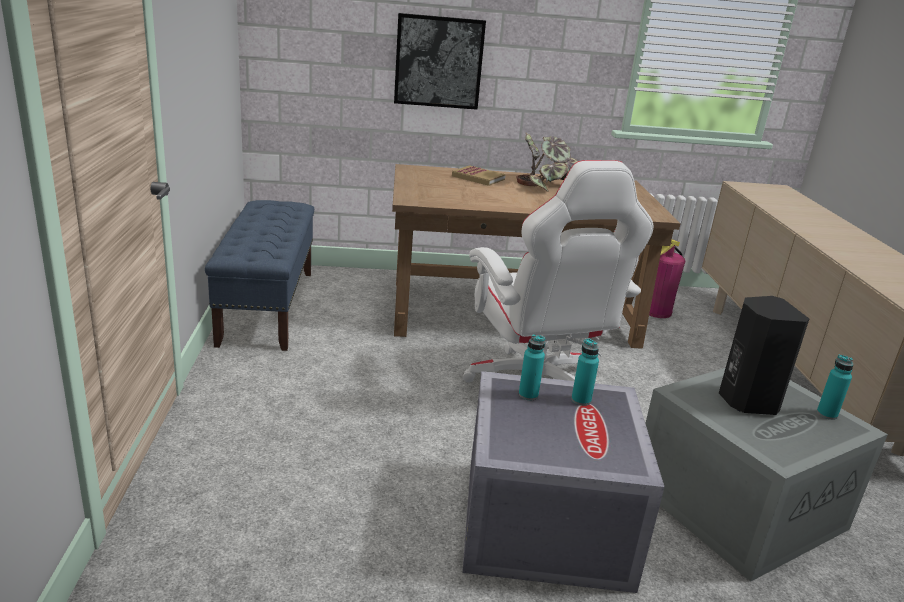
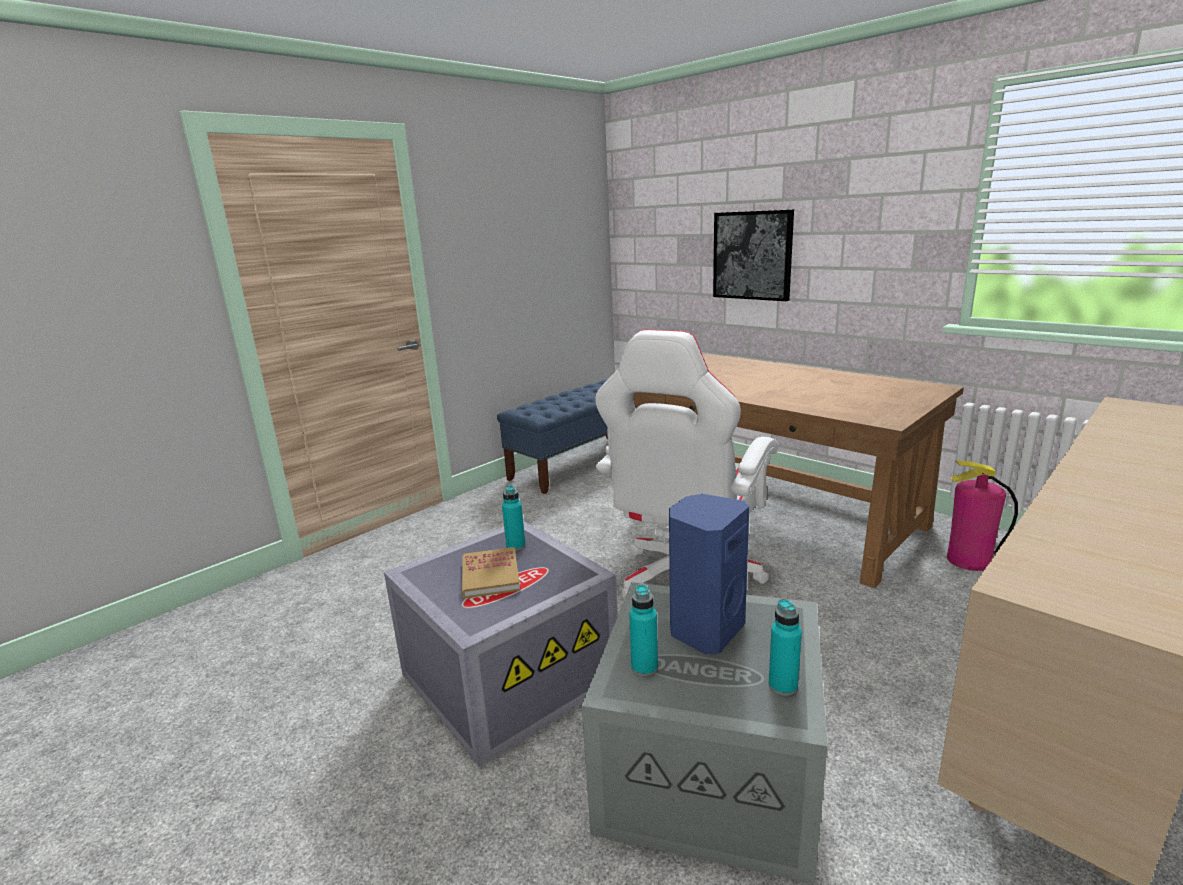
camera: 50 degrees right, 5 degrees down
book [452,165,506,186] -> book moved to [462,547,520,599]
potted plant [516,133,578,192] -> none
turquoise bottle [571,338,599,406] -> turquoise bottle moved to [629,584,658,676]
black speaker [719,296,809,415] -> blue speaker [669,494,749,655]

